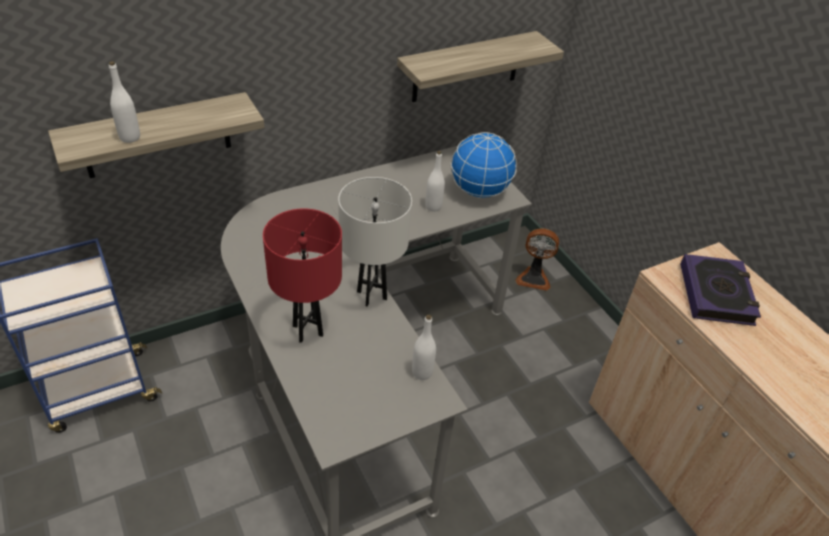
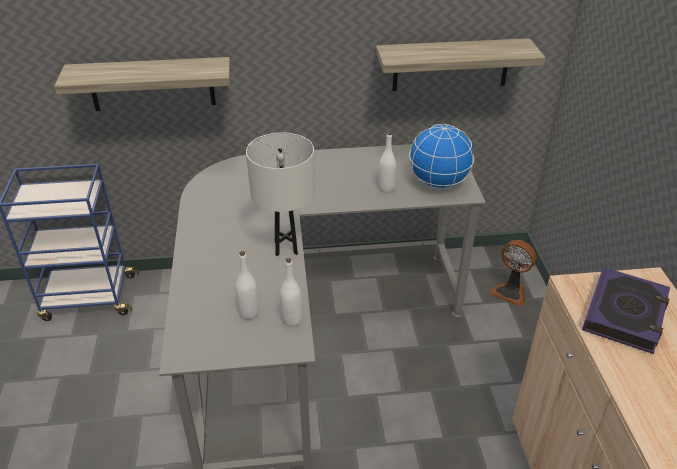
camera: 25 degrees right, 5 degrees down
white bottle [109,61,140,143] -> white bottle moved to [236,251,259,320]
red table lamp [263,208,342,343] -> none

